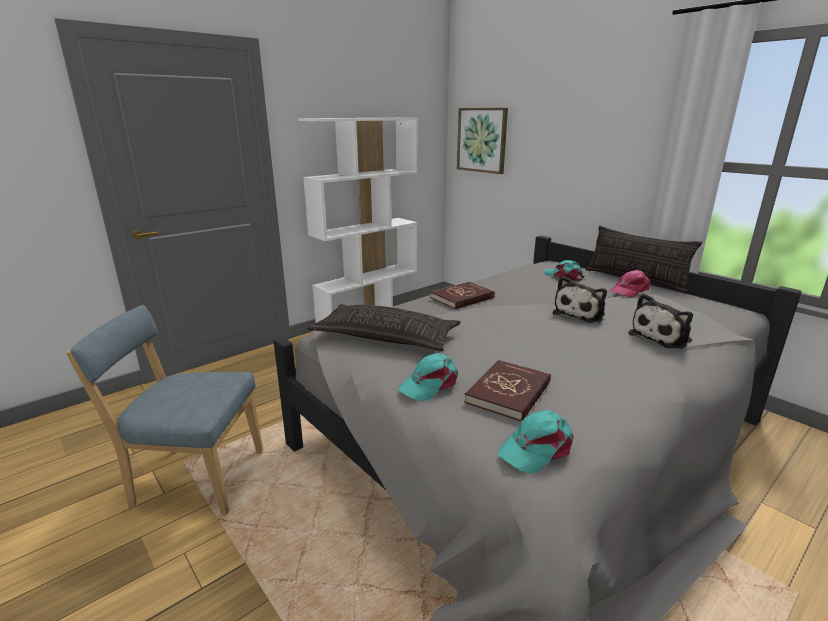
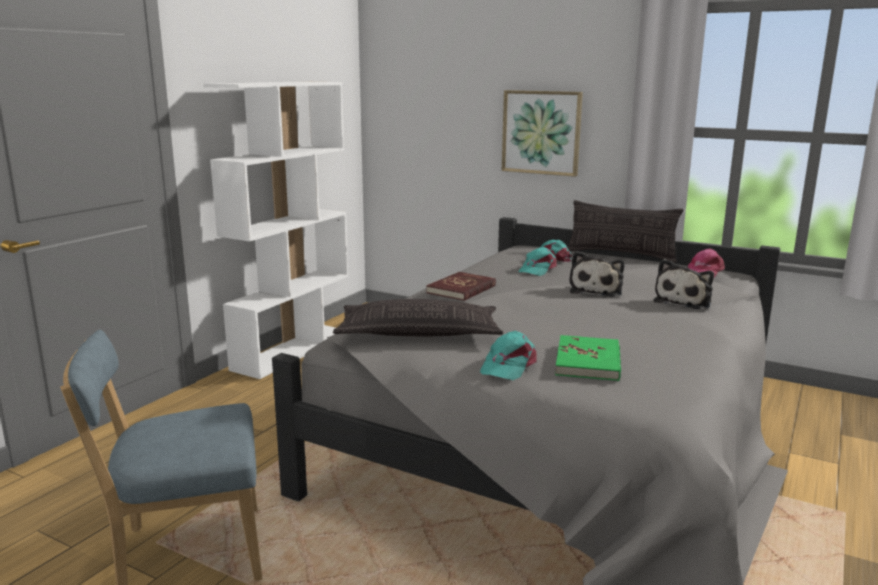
camera: 20 degrees left, 5 degrees down
picture [457,108,508,174] -> picture moved to [502,90,583,177]
red book [464,360,551,421] -> green book [555,335,621,381]
turquoise cap [498,410,573,474] -> turquoise cap moved to [519,247,557,276]
pink cap [610,270,650,298] -> pink cap moved to [688,248,725,278]

